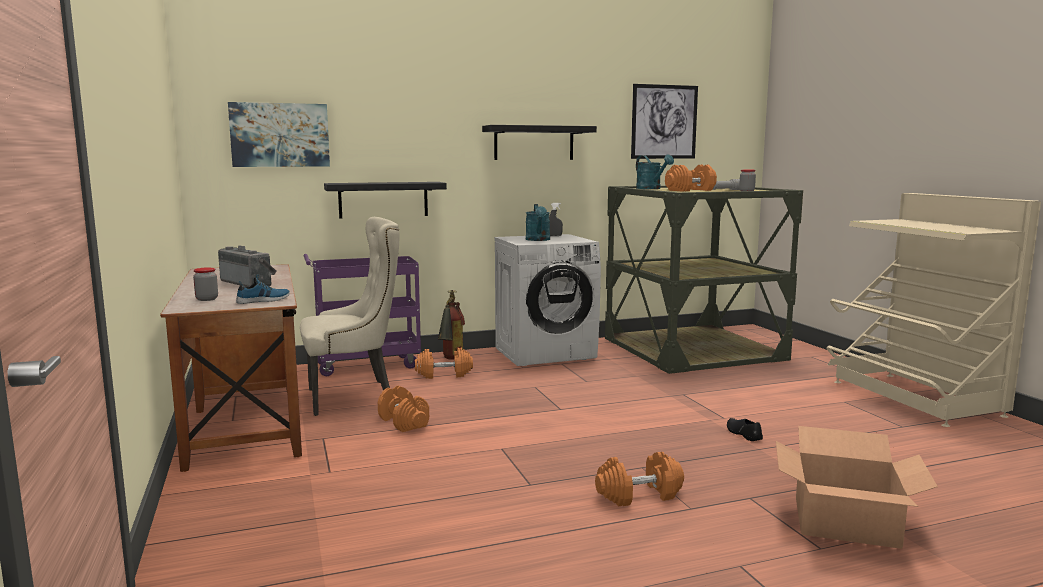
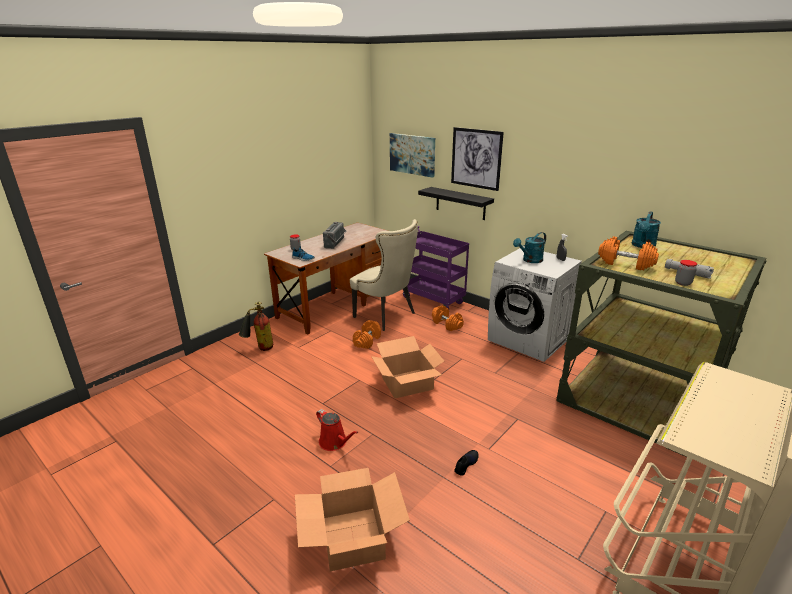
camera: 60 degrees right, 15 degrees up
fire extinguisher [438,290,465,360] -> fire extinguisher moved to [239,302,273,351]
black shelf [482,125,597,160] -> none
orange dumbbell [595,452,684,507] -> red watering can [316,409,358,451]
picture [631,84,698,159] -> picture moved to [451,127,504,191]
none -> cardboard box [371,336,444,398]

